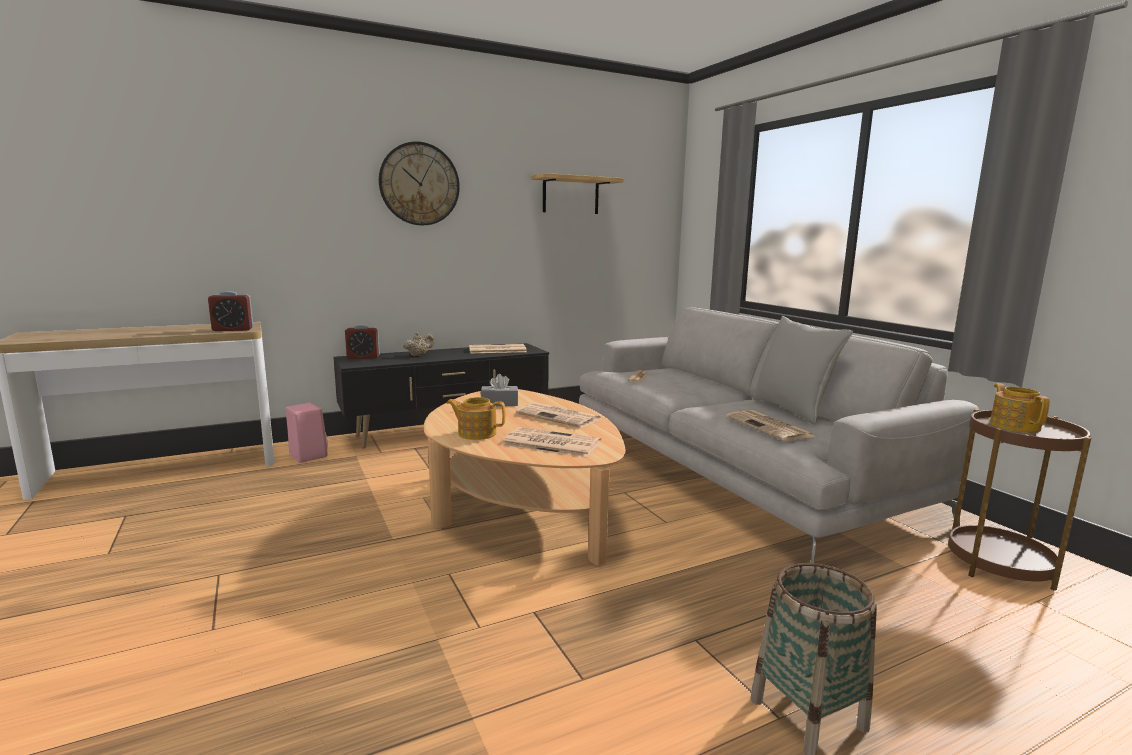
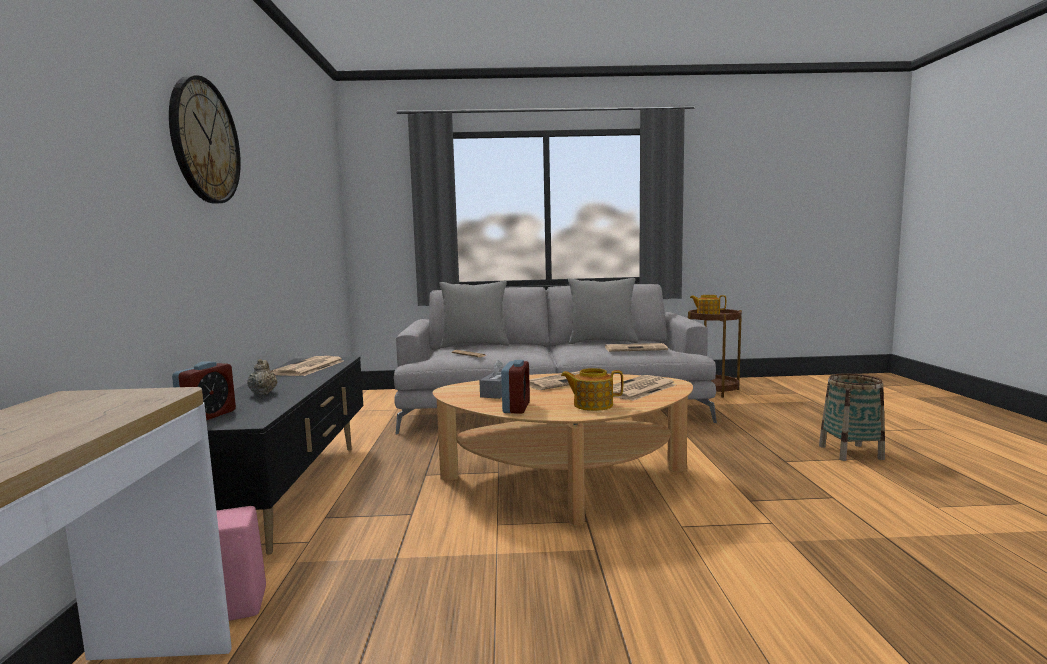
camera: 65 degrees left, 5 degrees down
alarm clock [208,291,253,331] -> alarm clock moved to [501,360,530,414]
teapot [447,397,505,440] -> teapot turned 60 degrees clockwise [561,368,623,411]
shelf [531,173,624,214] -> none
none -> grey pillow [439,281,509,348]

